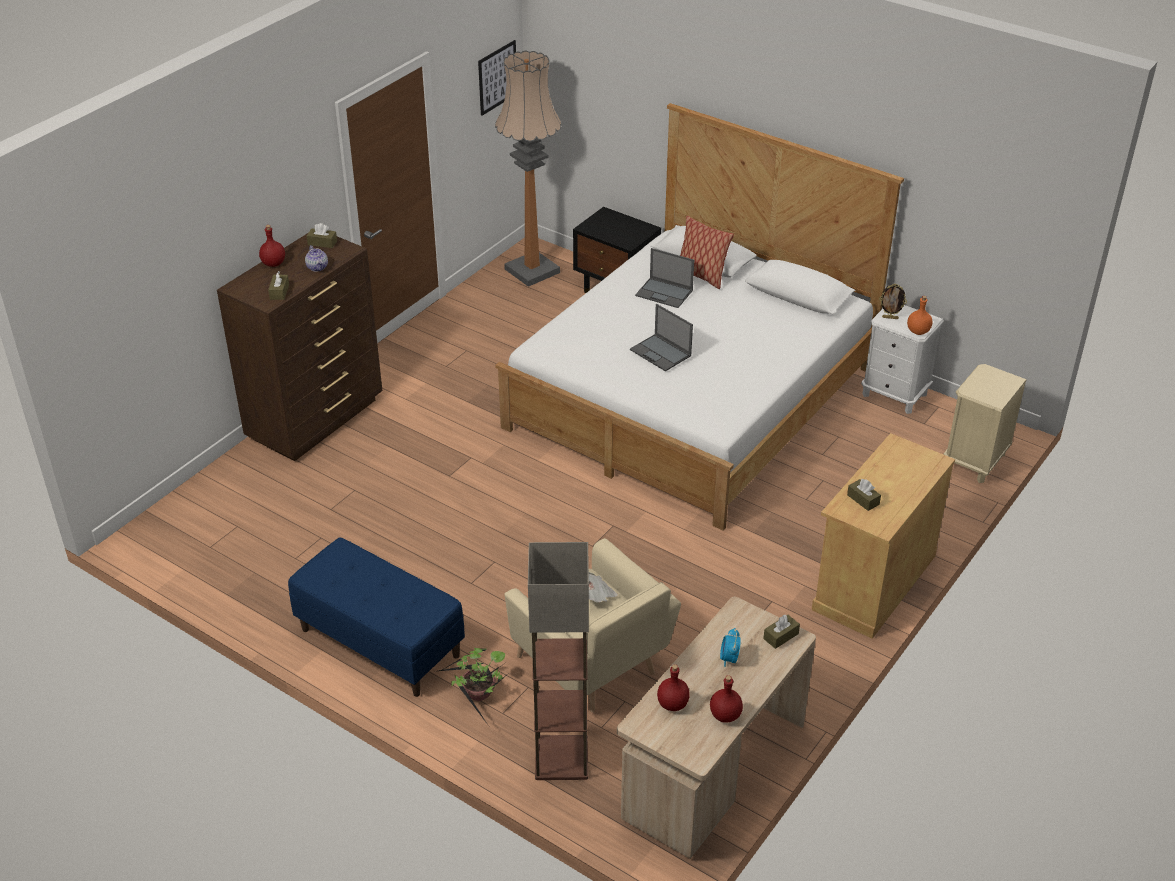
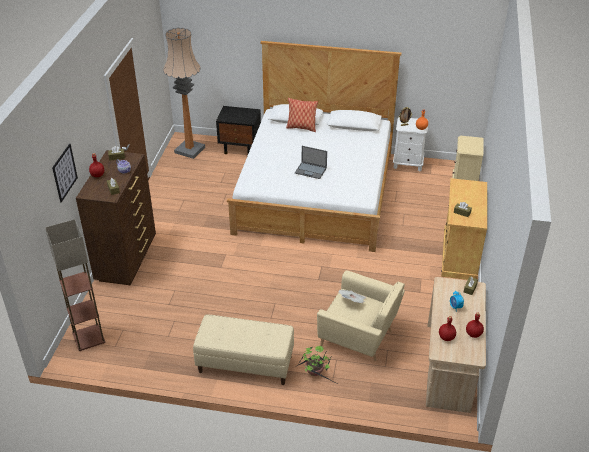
camera: 25 degrees left, 0 degrees up
blue bench [288,538,465,697] -> beige bench [193,314,294,385]
picture [478,40,516,116] -> picture moved to [52,144,78,203]
floor lamp [528,542,589,780] -> floor lamp moved to [45,219,105,351]
laptop [635,248,694,308] -> none

